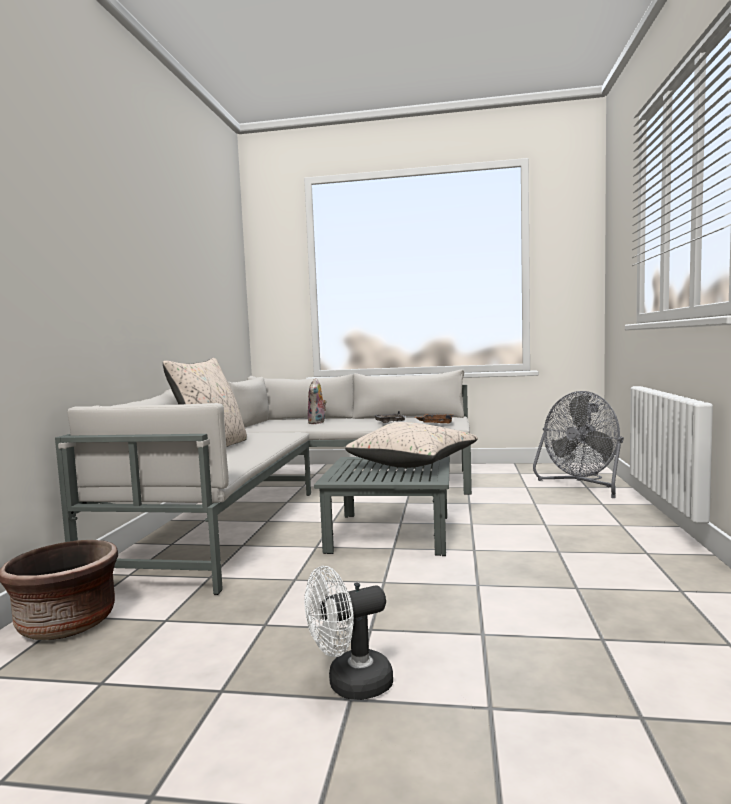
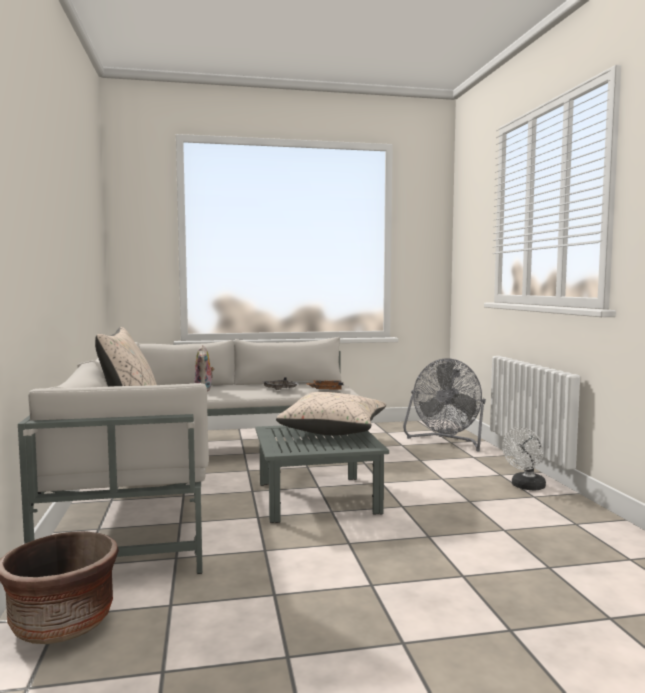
camera: 20 degrees left, 0 degrees up
white fan [304,566,393,700] -> white fan moved to [502,427,546,491]

